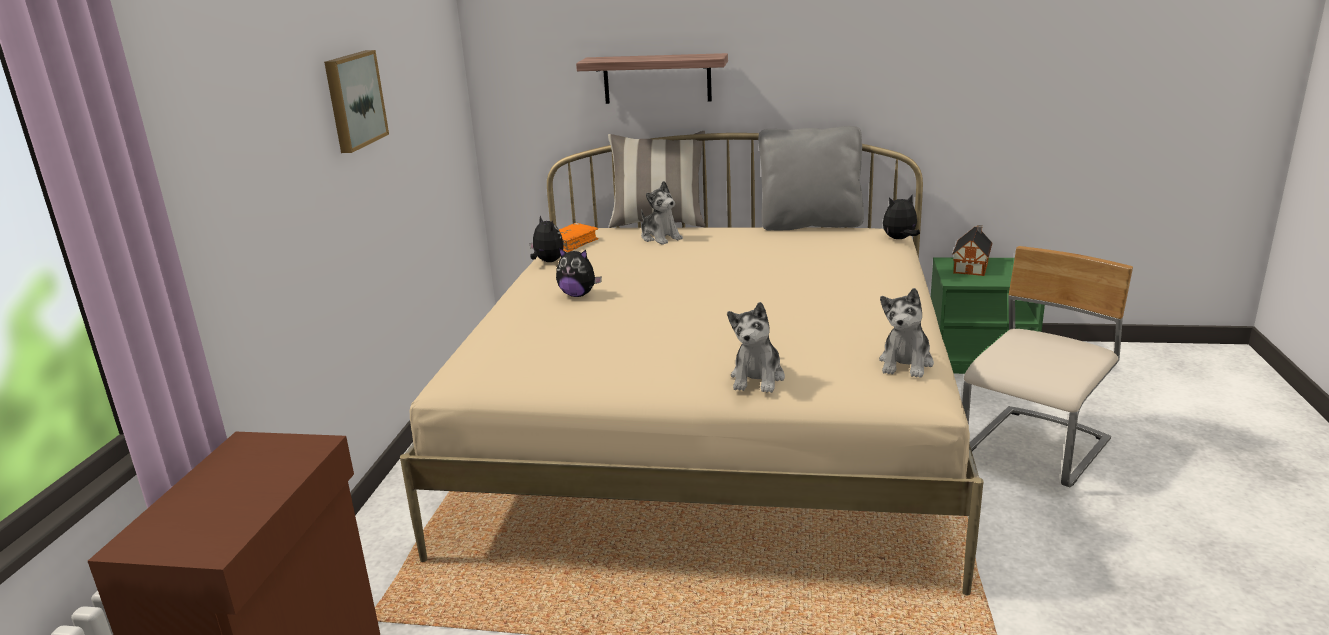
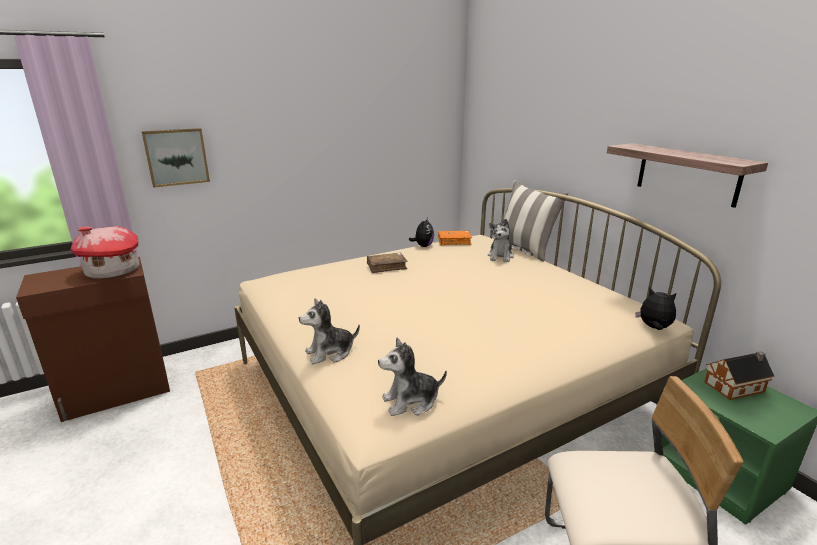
camera: 50 degrees right, 0 degrees up
picture [324,50,389,153] -> picture moved to [142,128,210,188]
plush toy [556,248,602,297] -> brown book [367,253,408,273]
shelf [576,53,728,104] -> shelf moved to [607,143,768,208]
grey pillow [758,126,864,231] -> none
none -> toy house [71,226,140,279]

